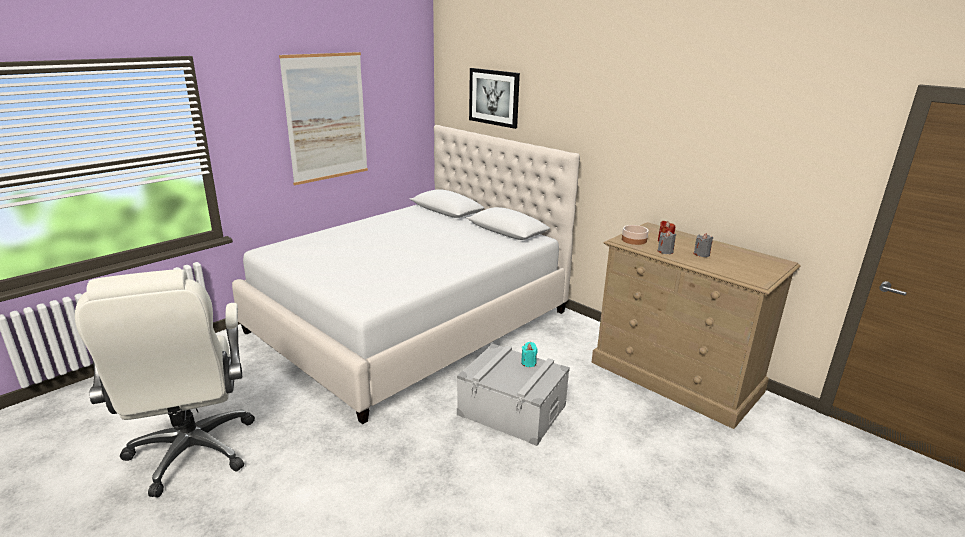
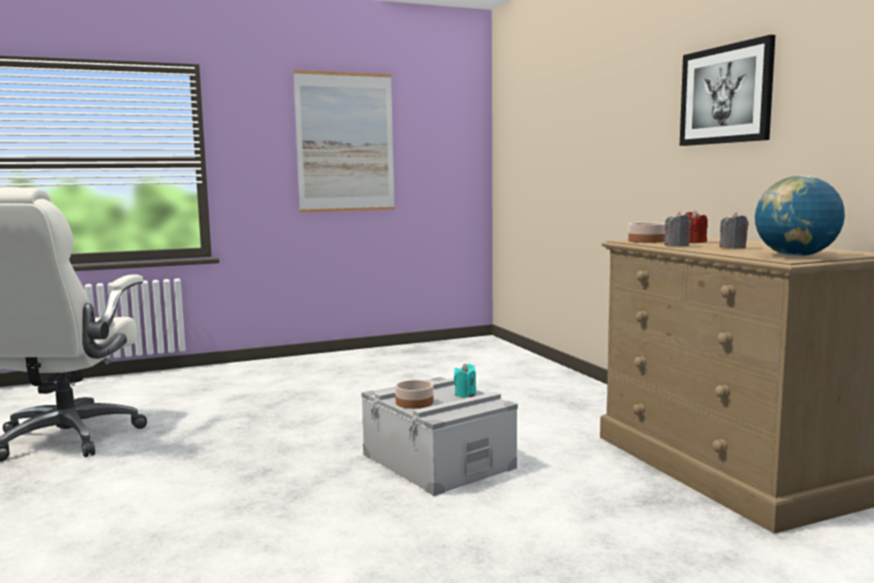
camera: 25 degrees right, 15 degrees down
white bed [232,125,580,424] -> none
picture [469,68,520,129] -> picture moved to [680,35,775,146]
none -> bowl [395,380,434,409]
none -> globe [755,175,845,256]

